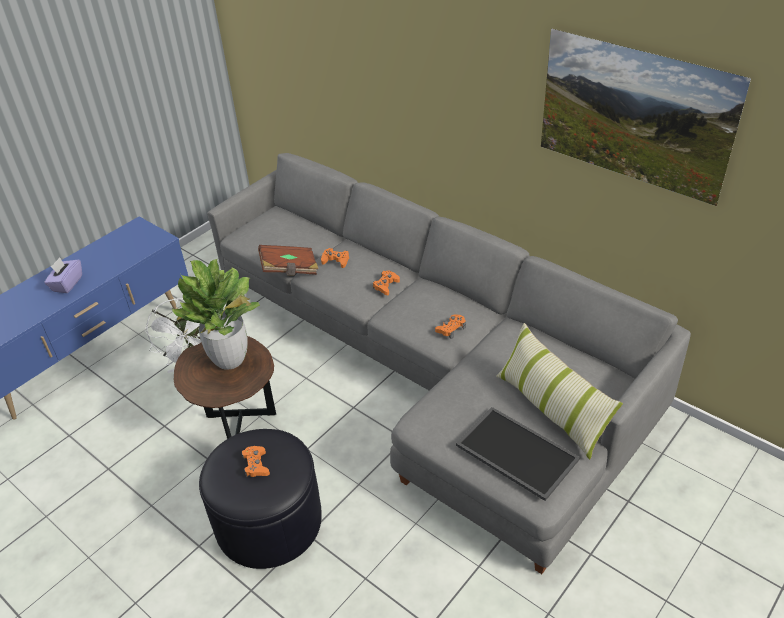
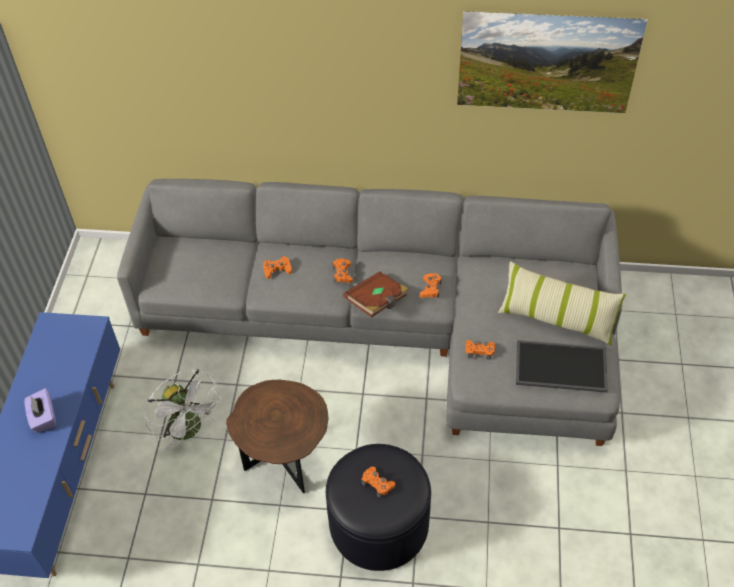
camera: 35 degrees left, 10 degrees up
potted plant [172,259,260,370] -> none
brown book [258,245,319,276] -> brown book moved to [343,271,409,317]
none -> orange game controller [466,340,495,360]

